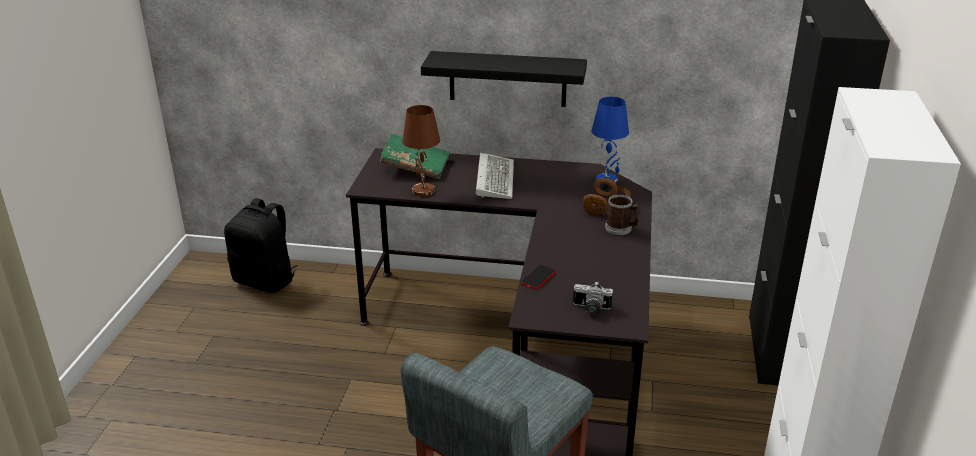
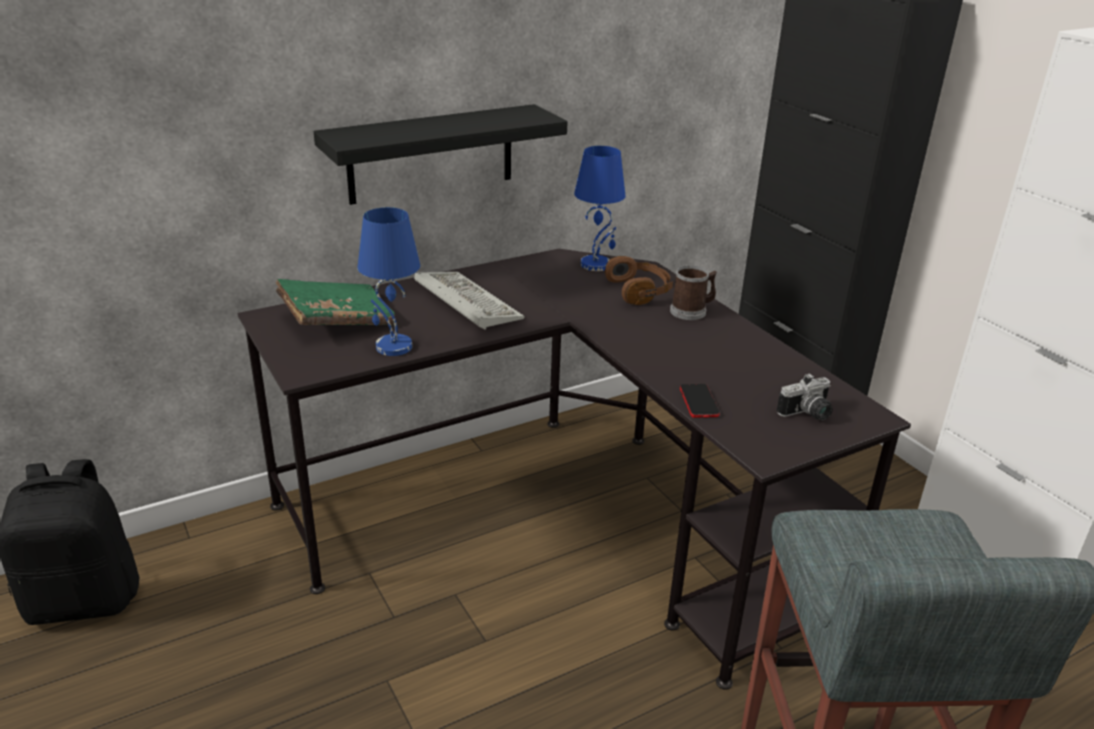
camera: 40 degrees left, 0 degrees up
brown table lamp [402,105,440,196] -> blue table lamp [357,207,420,356]

